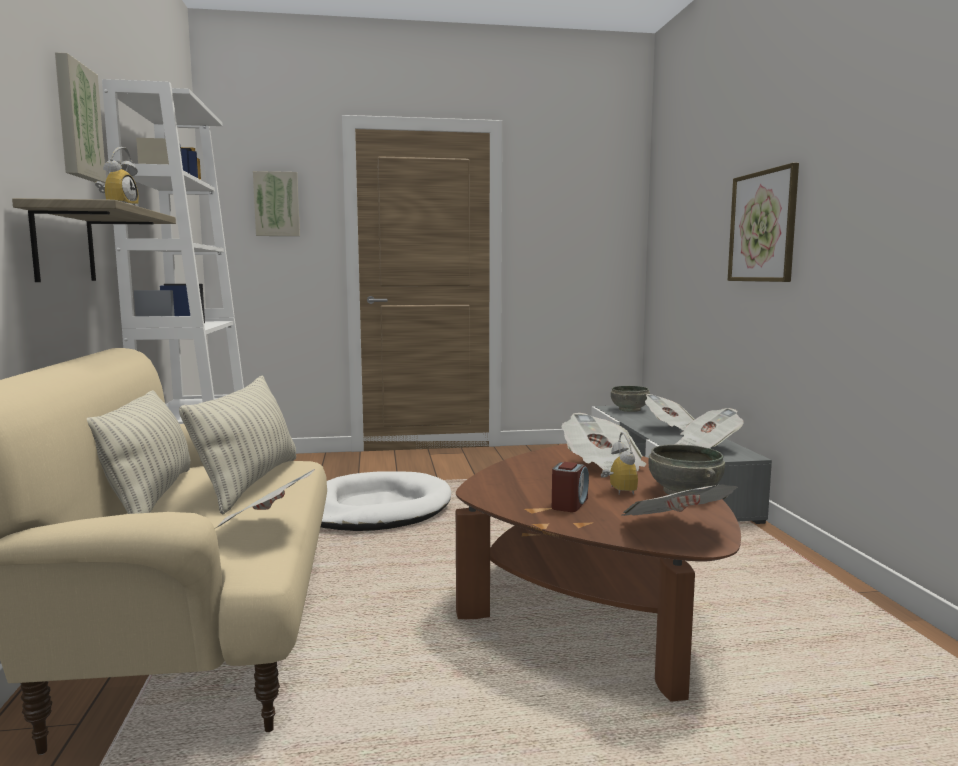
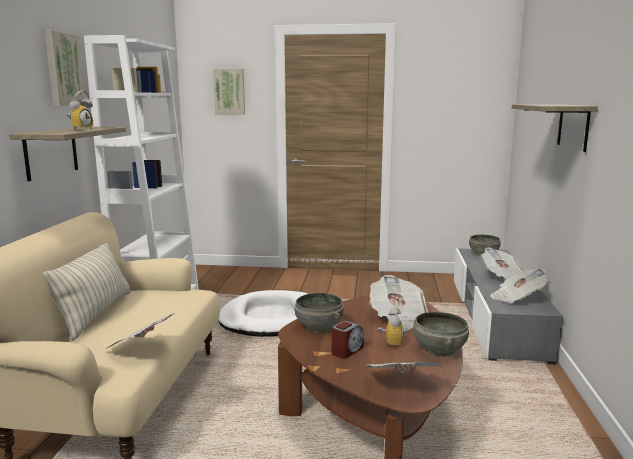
camera: 15 degrees right, 5 degrees up
pillow [179,376,296,514] -> none
picture [728,163,799,282] -> shelf [512,104,598,152]
none -> grey bowl [294,293,344,333]

